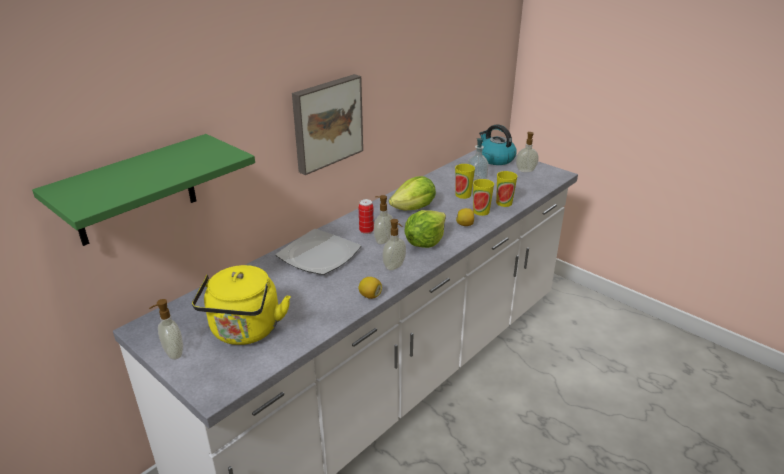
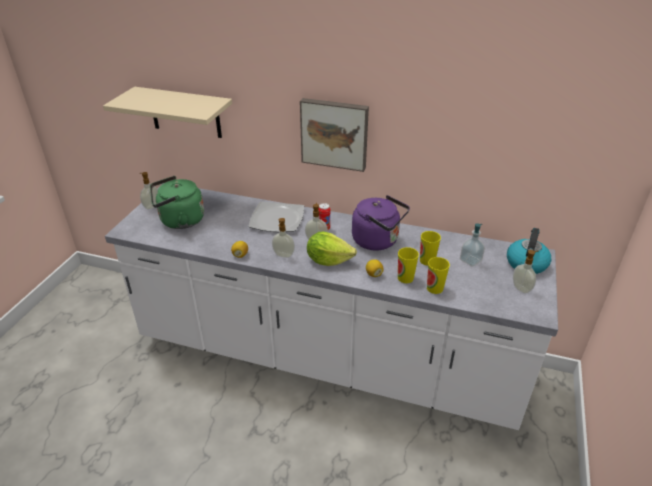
camera: 65 degrees right, 5 degrees up
green shelf [32,134,255,246] -> beige shelf [103,87,232,138]
yellow kettle [192,265,291,345] -> green kettle [150,176,204,229]
lettuce [389,176,436,210] -> purple kettle [352,195,410,251]

